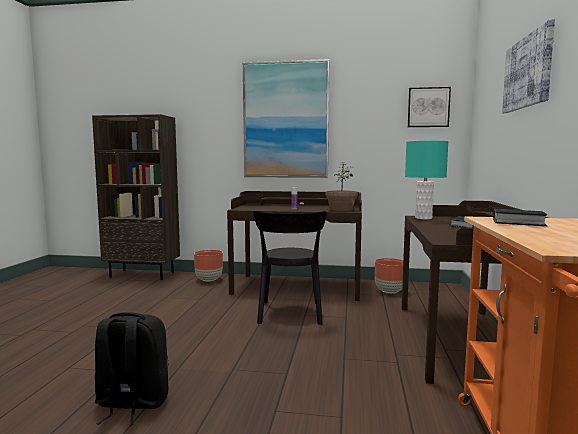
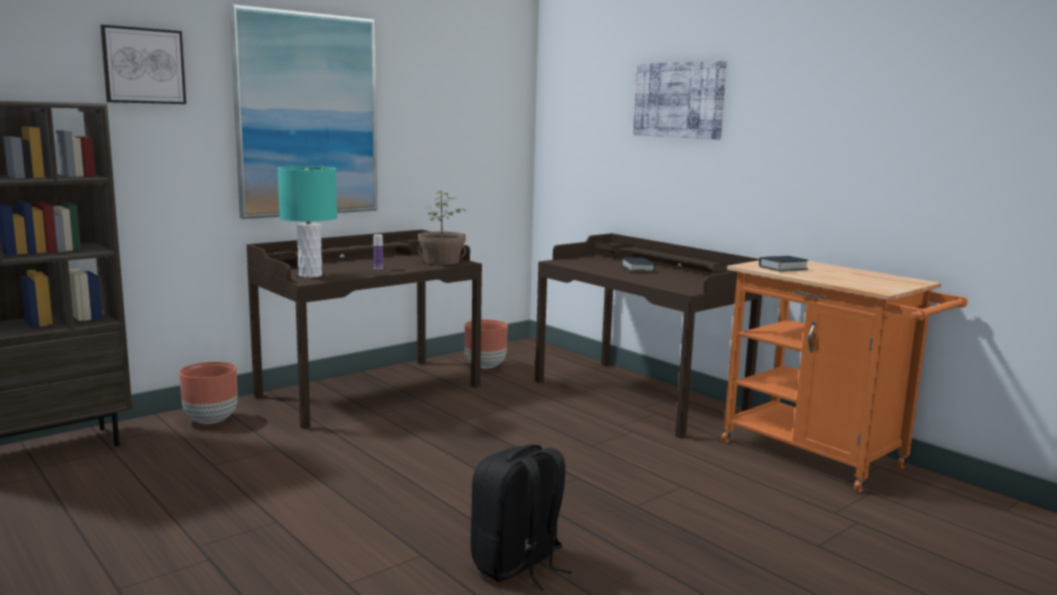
camera: 50 degrees left, 5 degrees up
black chair [253,211,327,325] -> none
turquoise table lamp [405,141,448,219] -> turquoise table lamp moved to [278,166,337,278]
picture [408,87,451,127] -> picture moved to [100,25,186,104]

